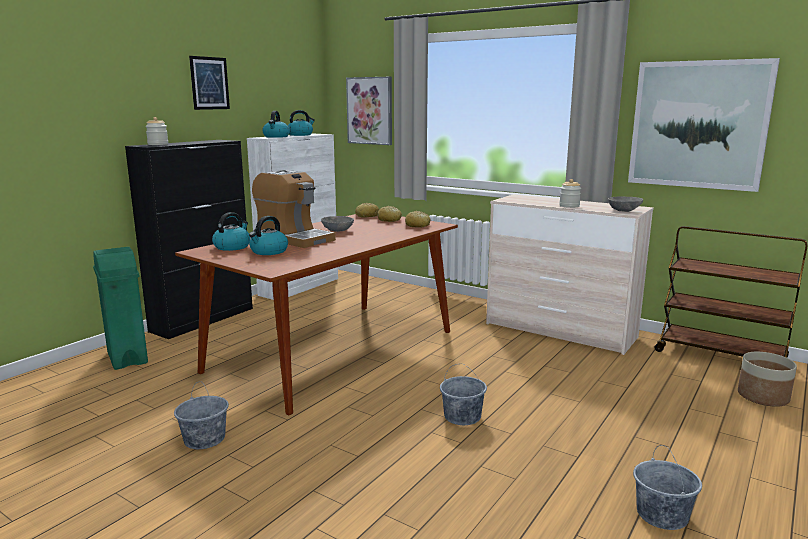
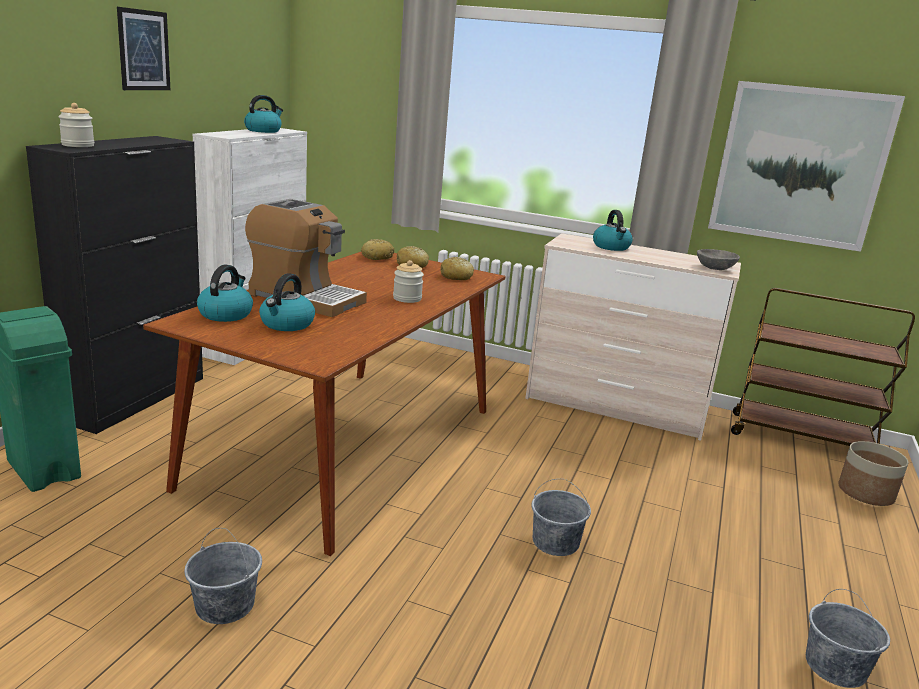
camera: 15 degrees left, 5 degrees up
kettle [262,111,290,138] -> kettle moved to [593,210,633,251]
grey bowl [321,216,354,232] -> none
picture [346,77,392,145] -> none
jar [559,179,581,208] -> jar moved to [393,260,424,303]

